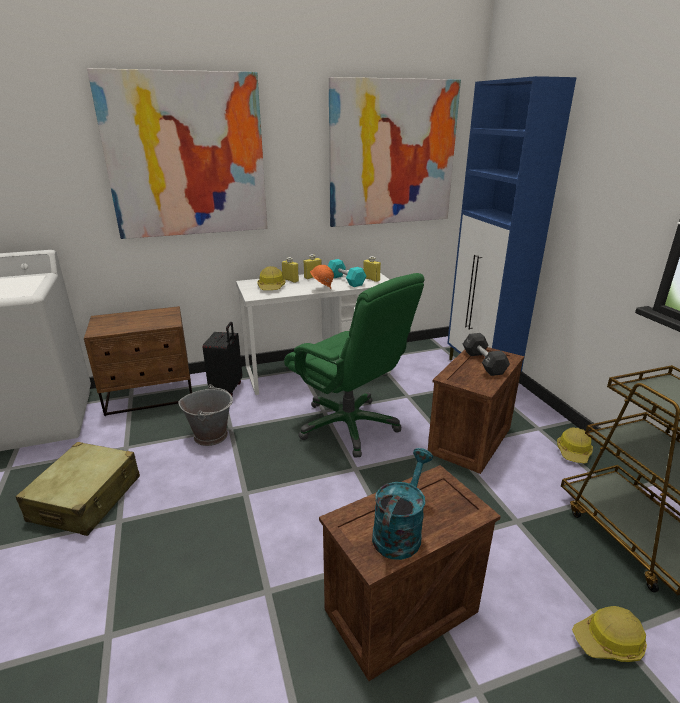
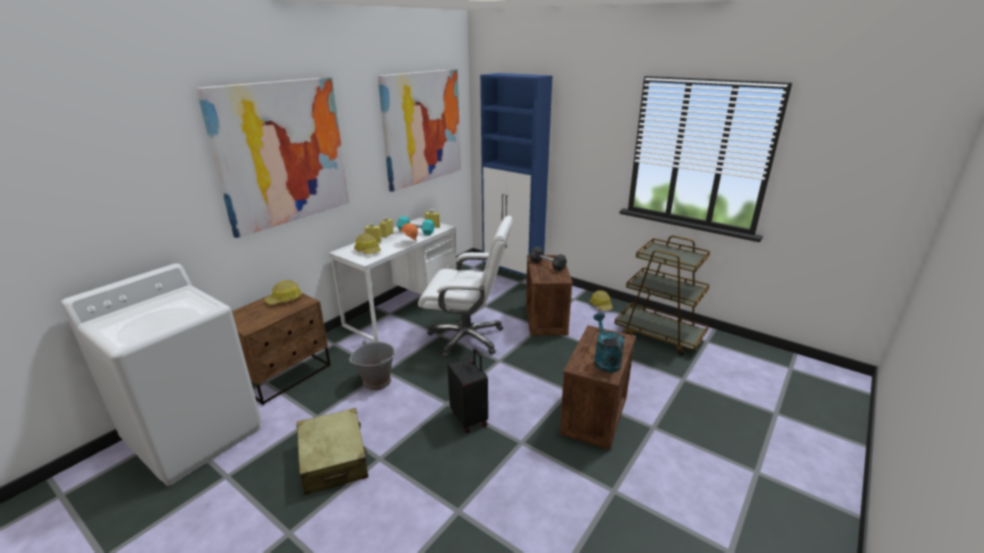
camera: 35 degrees left, 0 degrees up
black suitcase [203,322,242,396] -> black suitcase moved to [448,348,488,433]
green office chair [284,273,425,458] -> white office chair [418,216,513,358]
hard hat [572,606,647,662] -> hard hat moved to [264,280,302,305]

